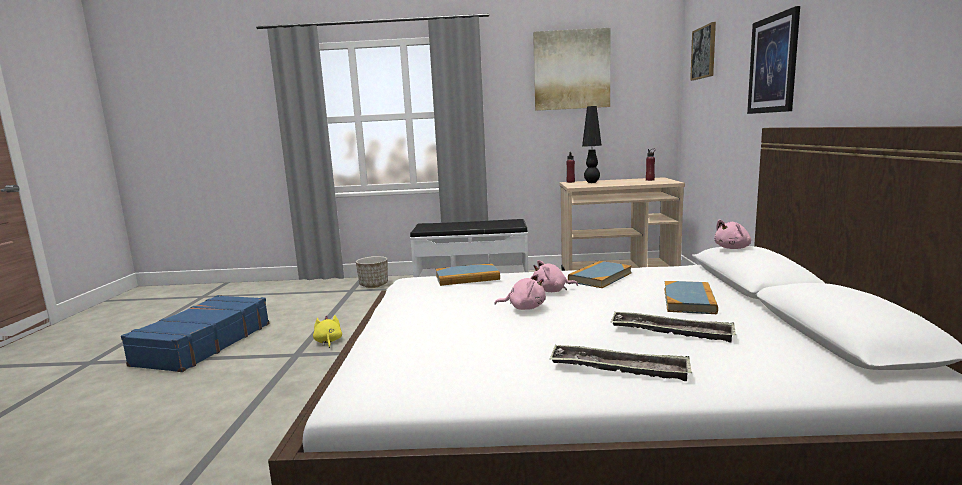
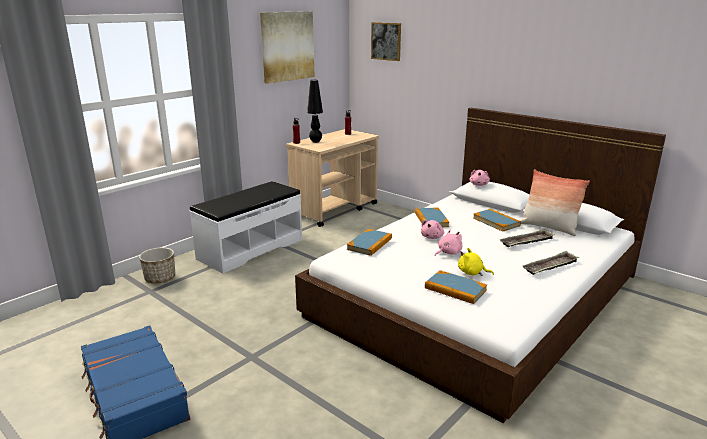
camera: 50 degrees left, 10 degrees up
yellow plush toy [313,315,342,348] -> yellow plush toy moved to [458,248,494,276]
picture [747,6,800,114] -> none
none -> book [425,270,487,304]
none -> pillow [520,169,590,236]

